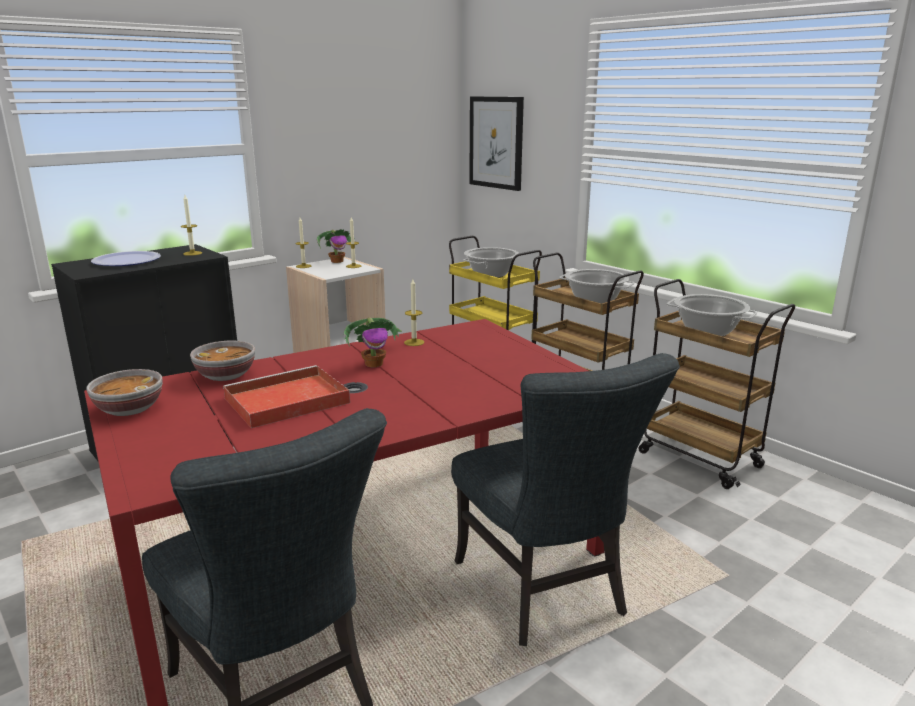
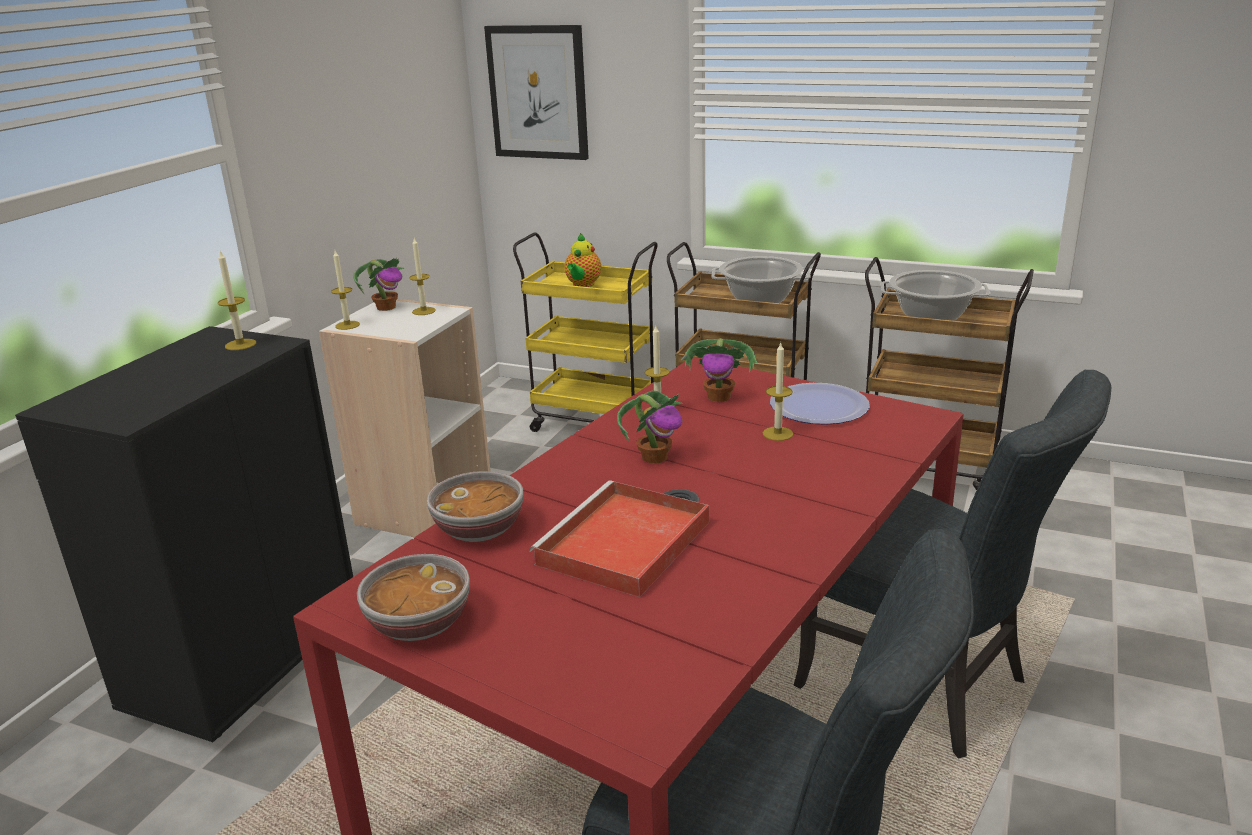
camera: 25 degrees left, 5 degrees up
plate [91,251,161,266] -> plate moved to [770,383,870,425]
cooking pot [463,247,519,278] -> teapot [564,233,601,287]
none -> potted plant [681,338,757,402]
none -> candle [763,342,793,441]

